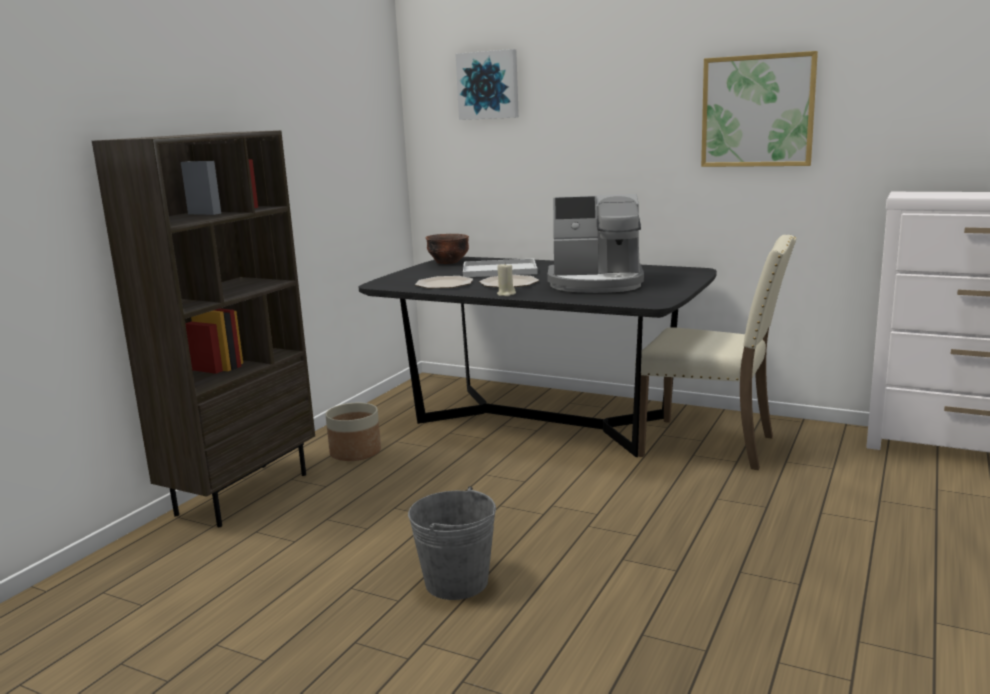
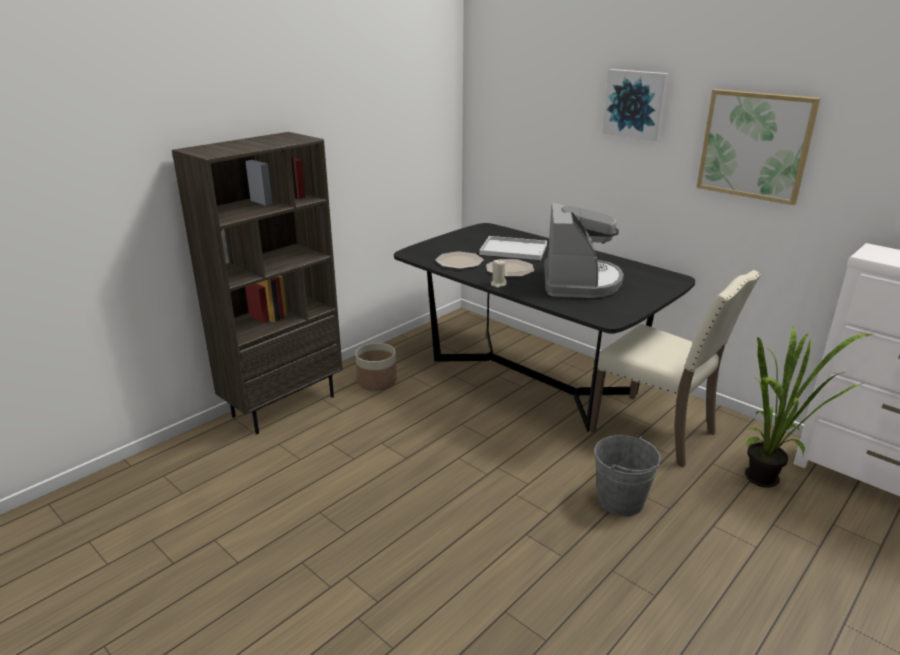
camera: 15 degrees right, 10 degrees up
grey bucket [408,486,496,600] -> grey bucket moved to [594,435,661,516]
brown bowl [426,234,469,264] -> none
picture [455,49,519,120] -> picture moved to [602,69,669,141]
coffee machine [547,194,644,293] -> coffee machine turned 105 degrees counterclockwise [544,202,624,298]
none -> potted plant [744,326,872,488]

